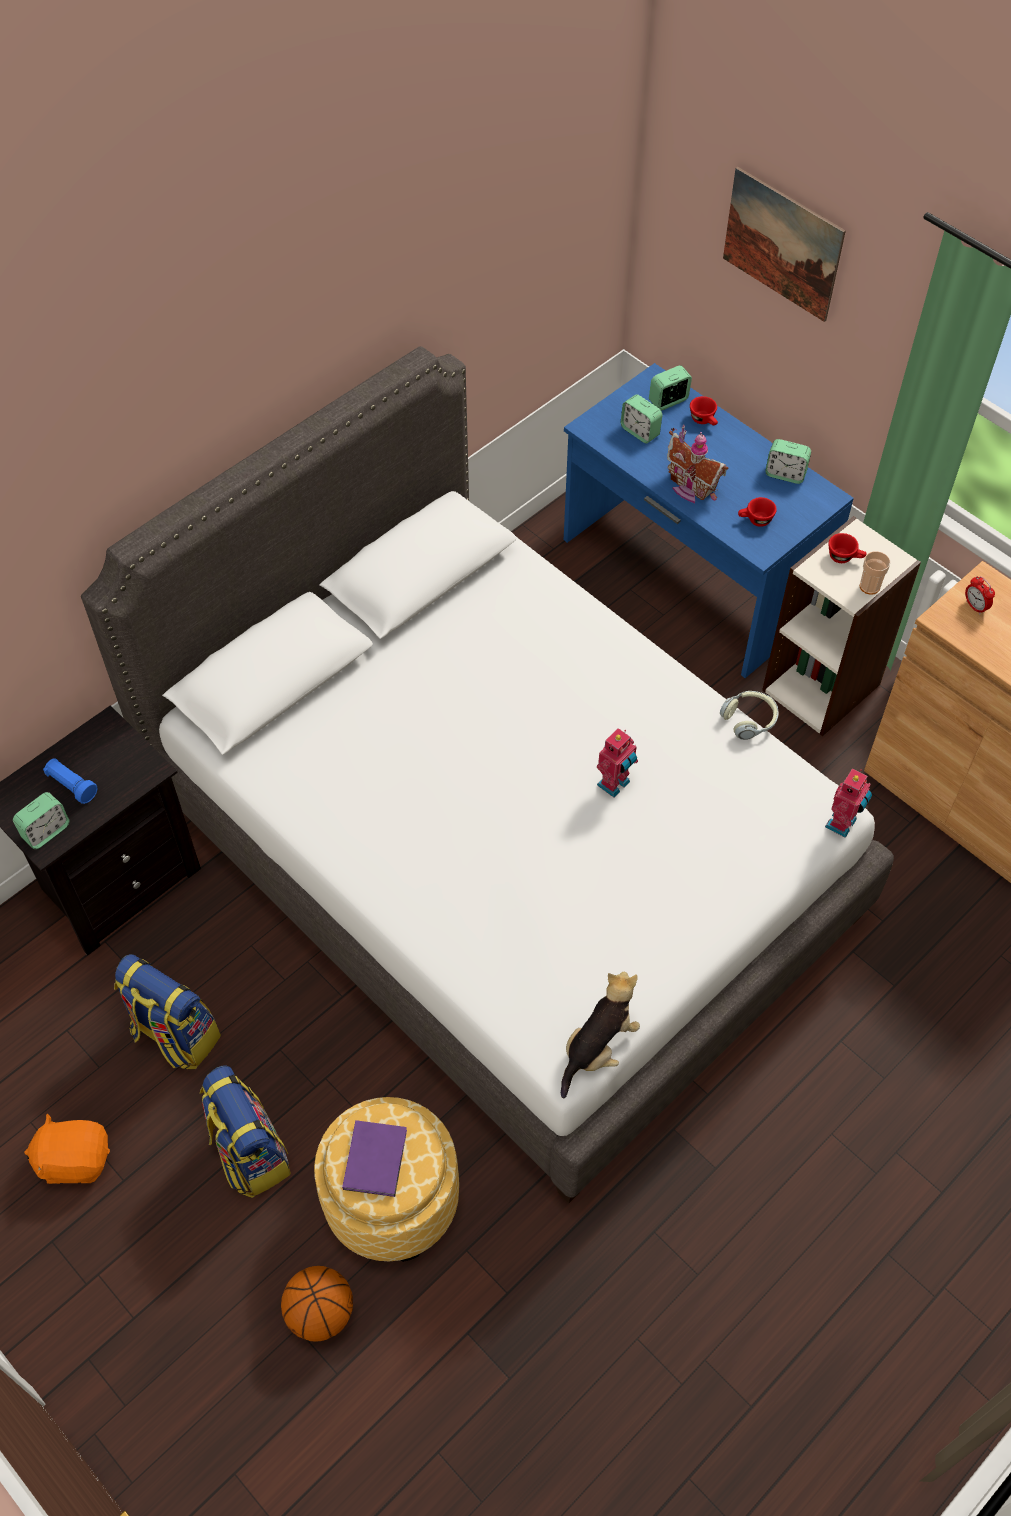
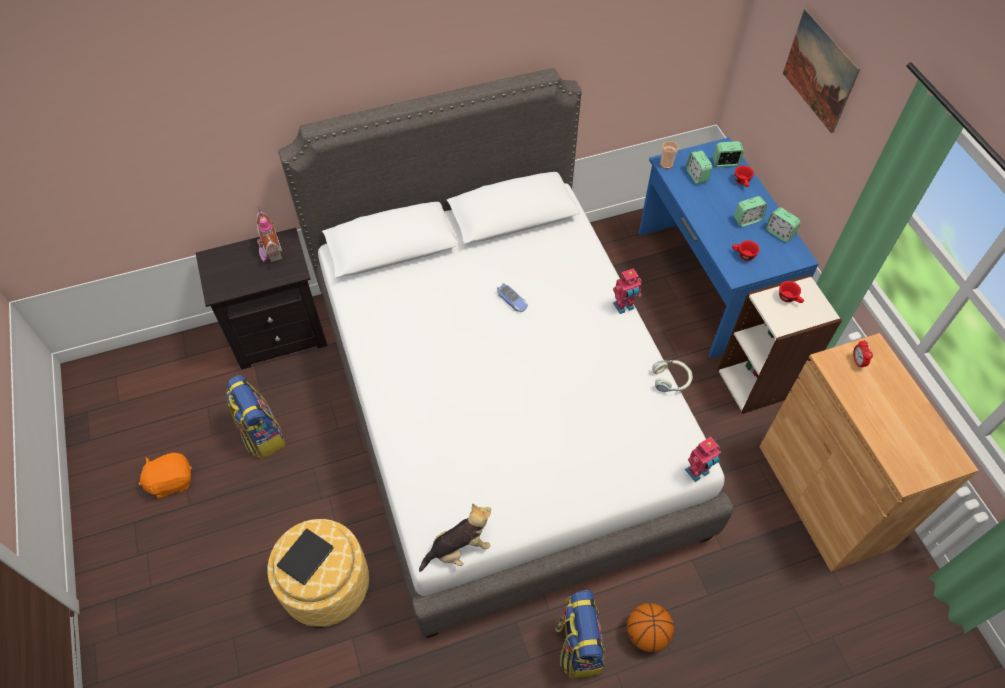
camera: 25 degrees right, 0 degrees up
alarm clock [13,792,70,849] -> alarm clock moved to [734,196,768,227]
orange plush toy [24,1113,110,1184] -> orange plush toy turned 45 degrees counterclockwise [138,453,192,499]
blue flashlight [43,758,97,804] -> none
backpack [200,1065,291,1198] -> backpack moved to [555,590,606,679]
basketball [281,1266,353,1342] -> basketball moved to [627,603,674,652]
purple book [342,1120,407,1197] -> black book [277,528,334,586]
toy robot [597,728,638,797] -> toy robot moved to [613,269,642,314]
toy house [667,424,728,503] -> toy house moved to [256,207,283,262]
cup [860,551,891,594] -> cup moved to [660,141,679,169]
none -> toy car [497,282,528,312]

